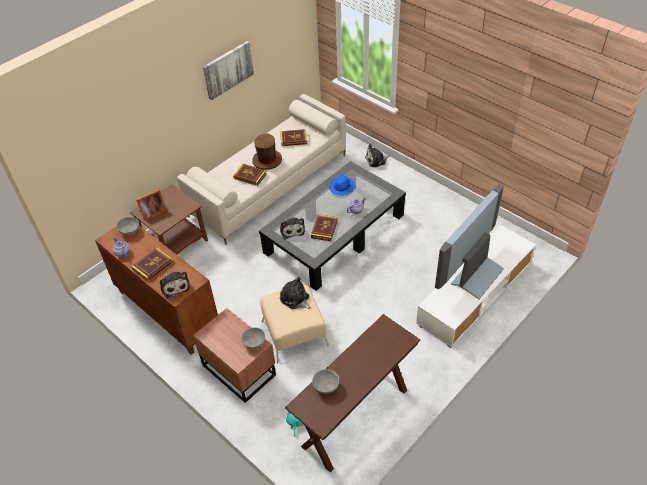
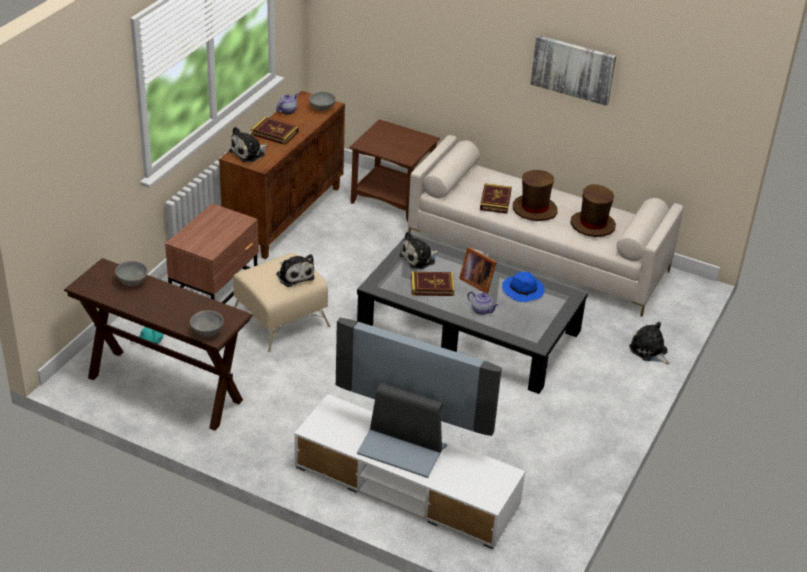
camera: 70 degrees right, 10 degrees down
picture frame [136,190,167,221] -> picture frame moved to [459,247,497,293]
grey bowl [241,327,265,349] -> grey bowl moved to [190,310,224,337]
book [280,129,307,146] -> brown hat [571,184,616,237]
plush toy [280,277,311,309] -> plush toy turned 120 degrees clockwise [276,254,315,287]

